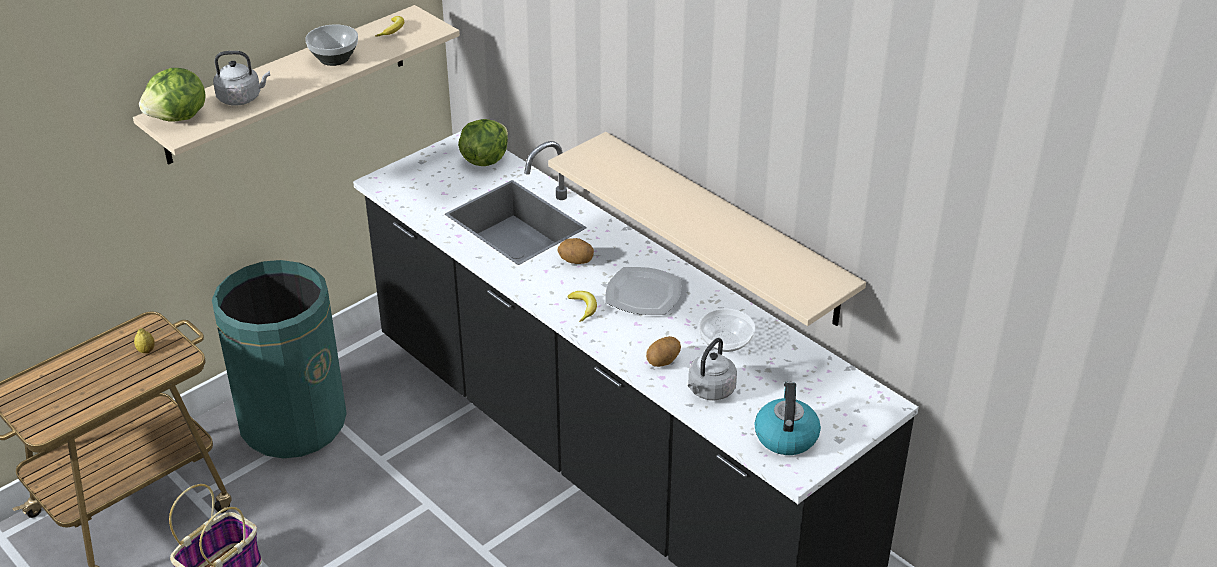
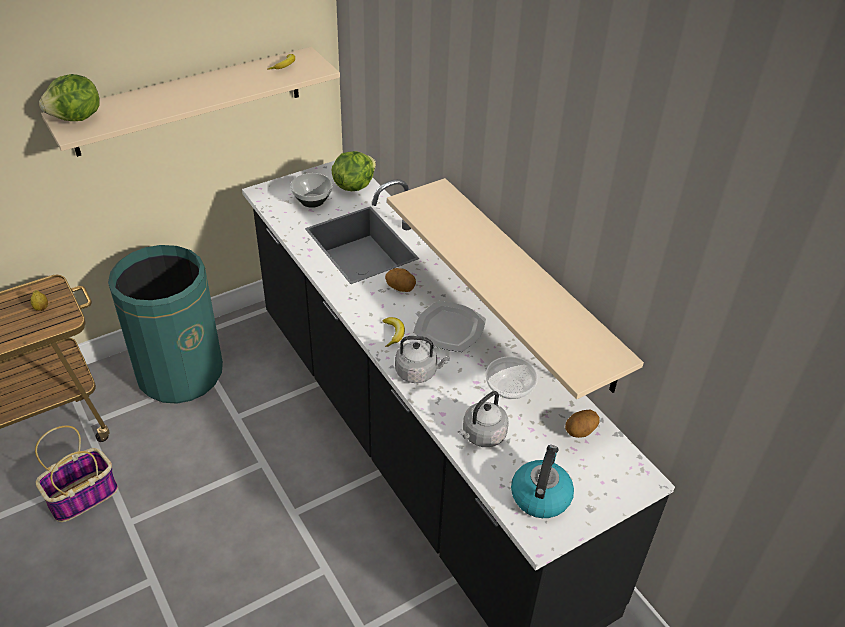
camera: 10 degrees right, 5 degrees up
grey kettle [213,51,270,106] -> grey kettle moved to [395,336,450,383]
bowl [305,24,358,66] -> bowl moved to [290,173,332,208]
potato [646,336,681,367] -> potato moved to [565,410,600,438]

